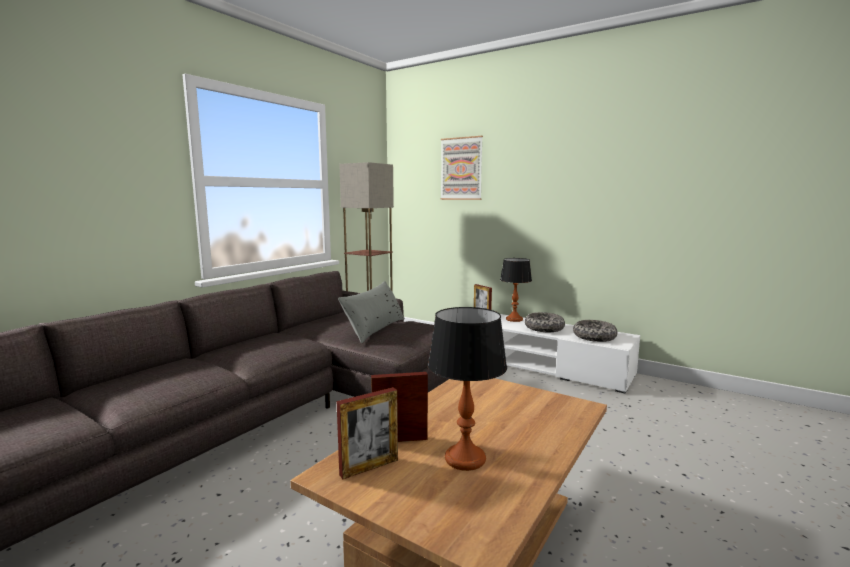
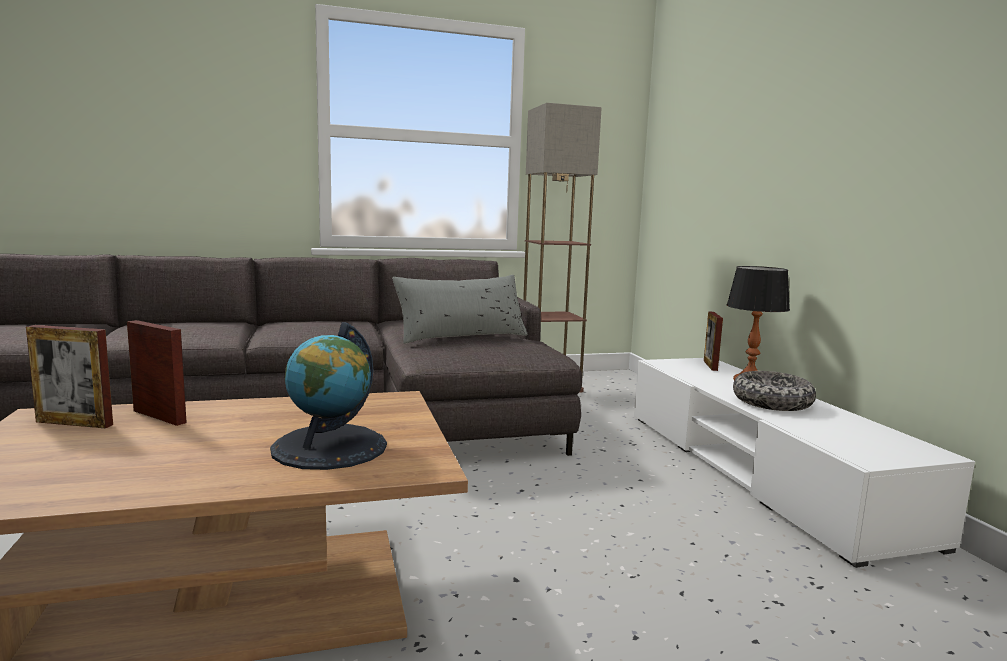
camera: 40 degrees right, 0 degrees up
table lamp [427,307,507,471] -> none
picture [440,136,483,200] -> none
bowl [573,320,618,342] -> none
none -> globe [270,322,387,470]

